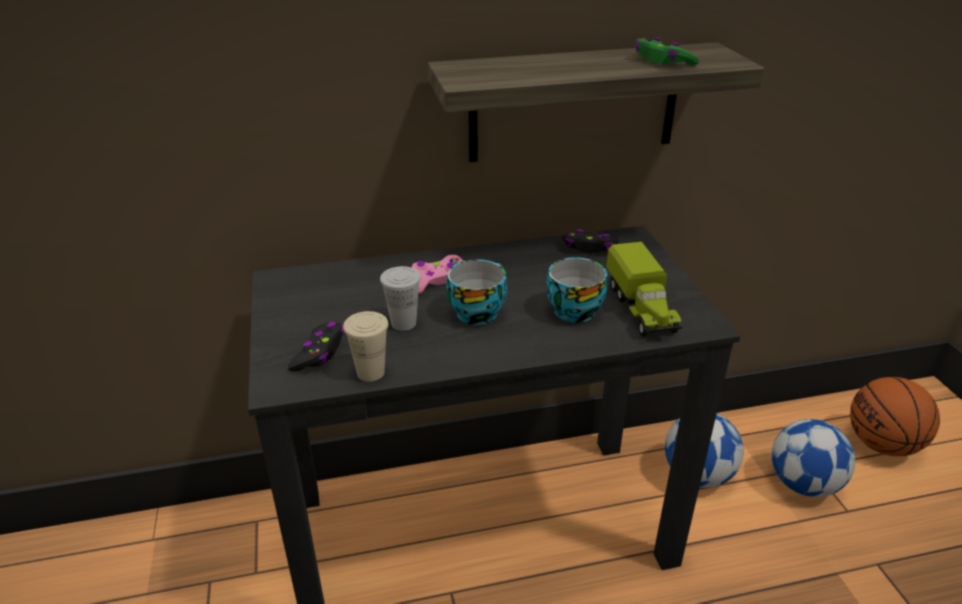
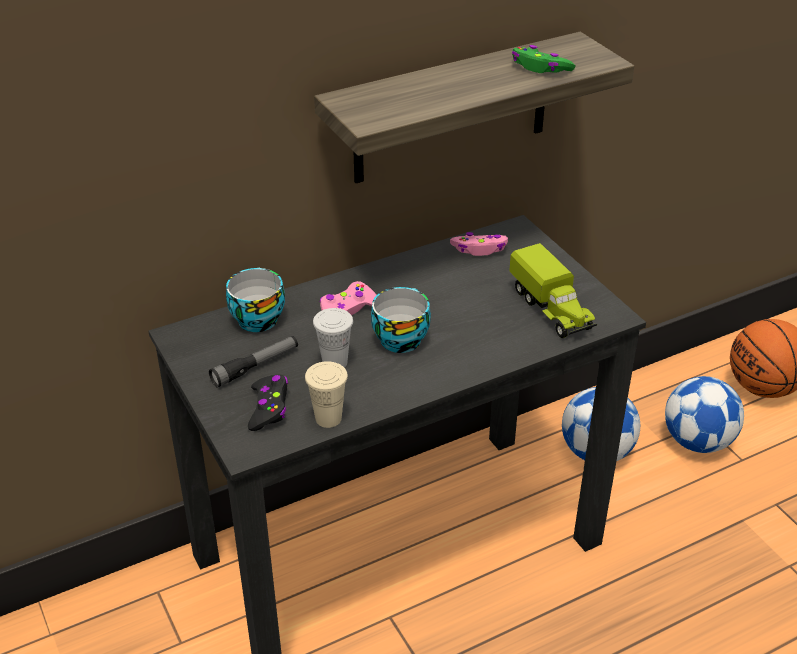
camera: 15 degrees left, 5 degrees up
cup [546,257,608,323] -> cup moved to [226,268,285,332]
black game controller [562,229,619,253] -> pink game controller [450,232,508,256]
none -> flashlight [209,336,298,388]

